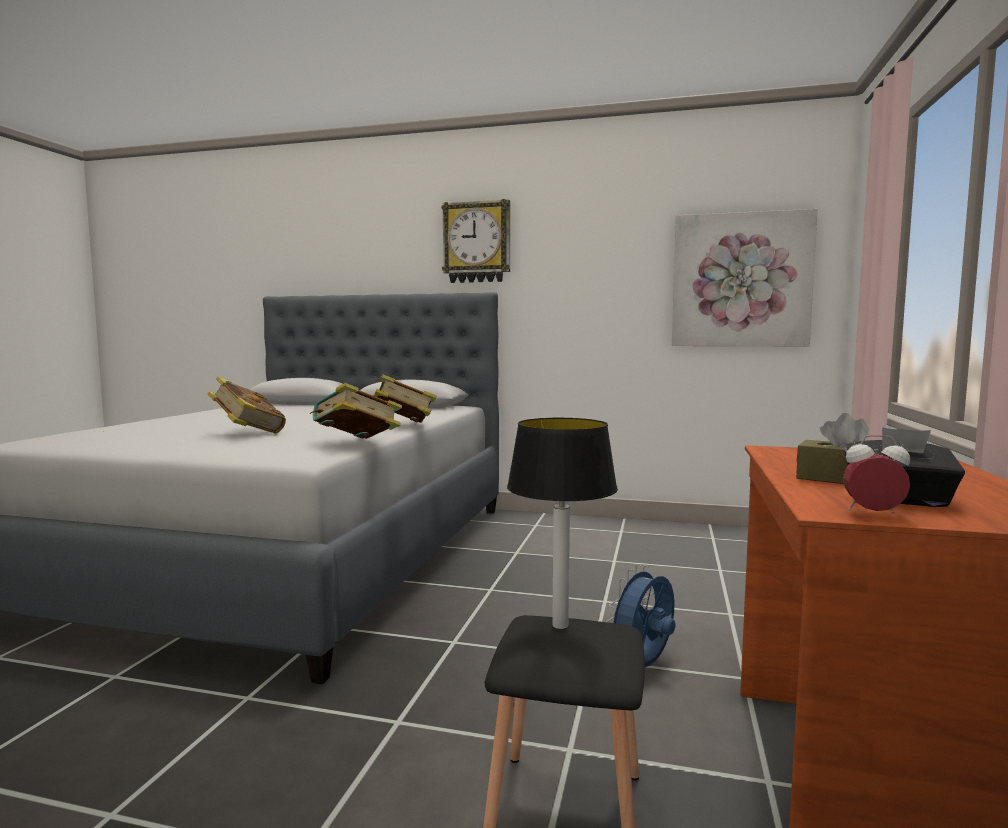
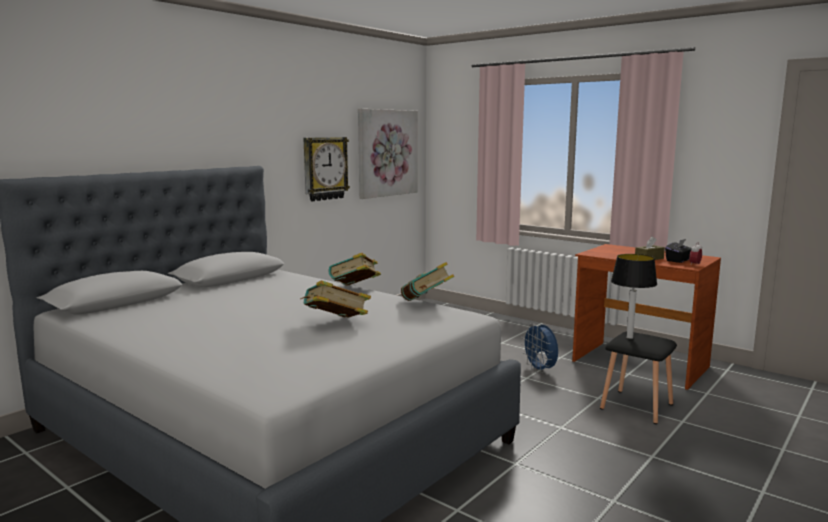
camera: 65 degrees left, 5 degrees up
wall clock [441,199,510,283] -> wall clock moved to [303,137,350,201]

